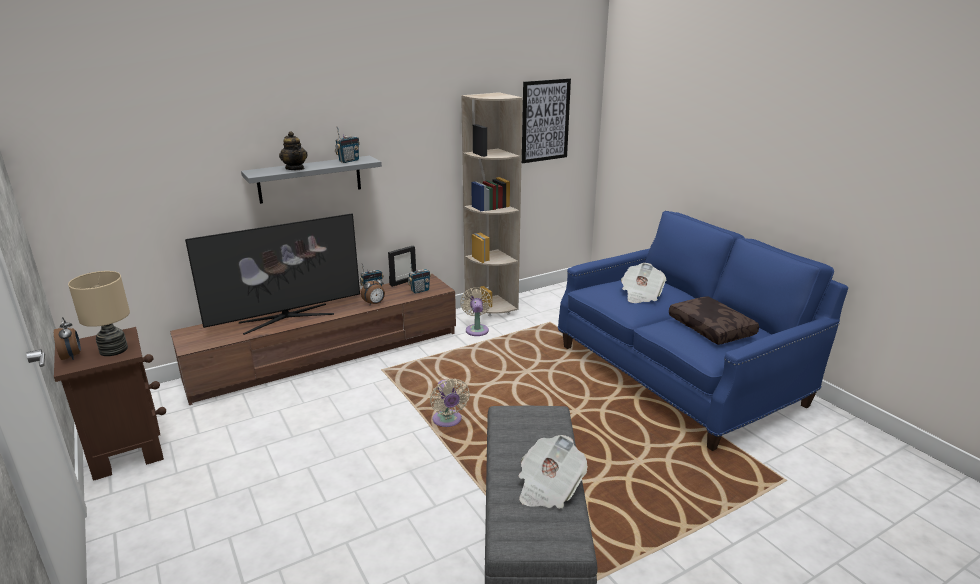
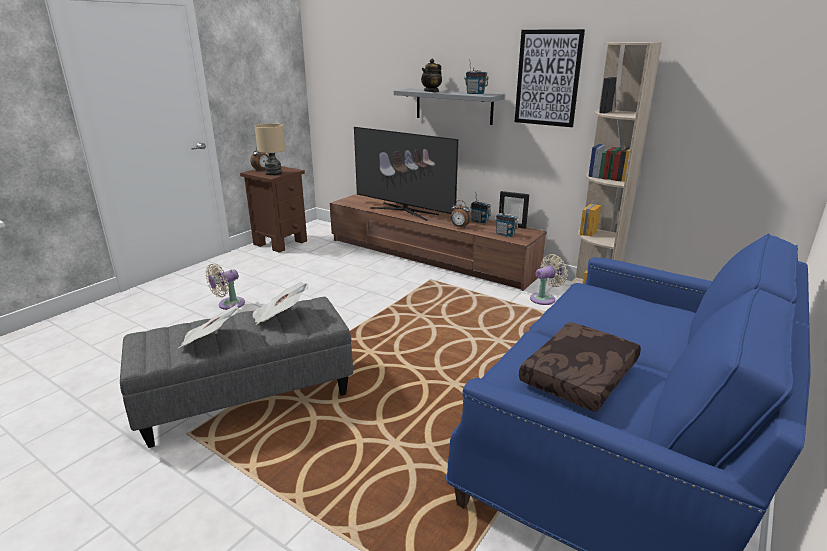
camera: 65 degrees right, 0 degrees up
beige fan [430,378,470,427] -> beige fan moved to [205,264,245,310]
picture [522,78,571,163] -> picture moved to [515,29,585,127]
newspaper [621,263,666,303] -> newspaper moved to [252,282,308,325]

